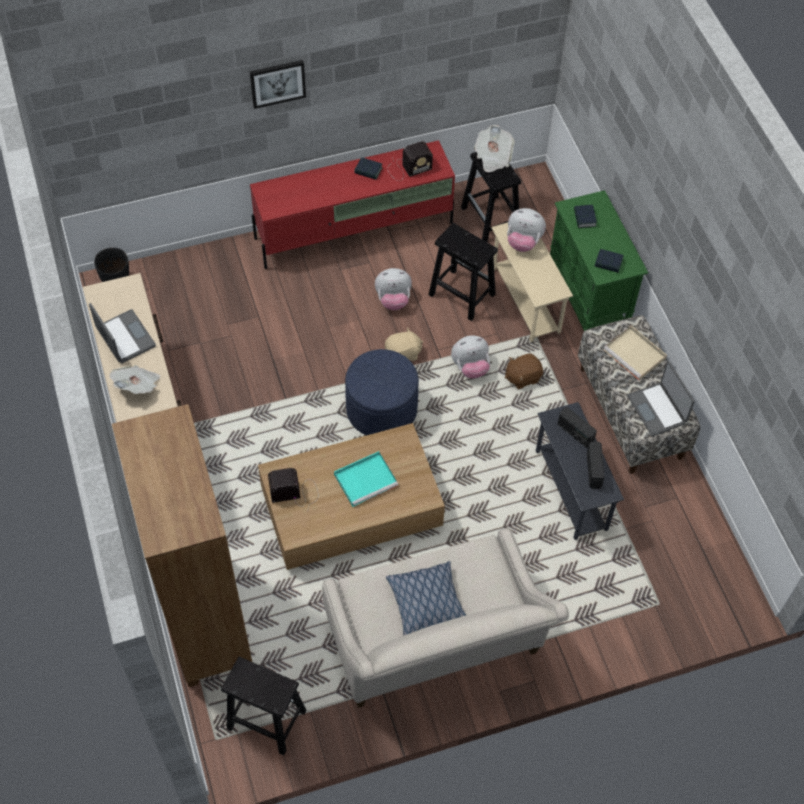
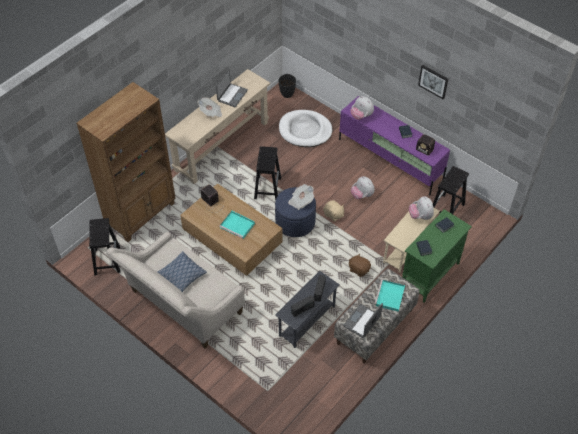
camera: 60 degrees right, 5 degrees down
picture [250,60,306,109] -> picture moved to [418,65,448,99]
red tv stand [250,140,455,269] -> purple tv stand [339,96,450,195]
black stool [429,223,498,321] -> black stool moved to [254,146,281,201]
plush toy [451,335,490,379] -> plush toy moved to [351,96,374,120]
newspaper [474,125,515,172] -> newspaper moved to [288,184,314,210]
beige tray [604,325,667,380] -> turquoise tray [375,280,405,312]
none -> white dog bed [279,110,333,147]

